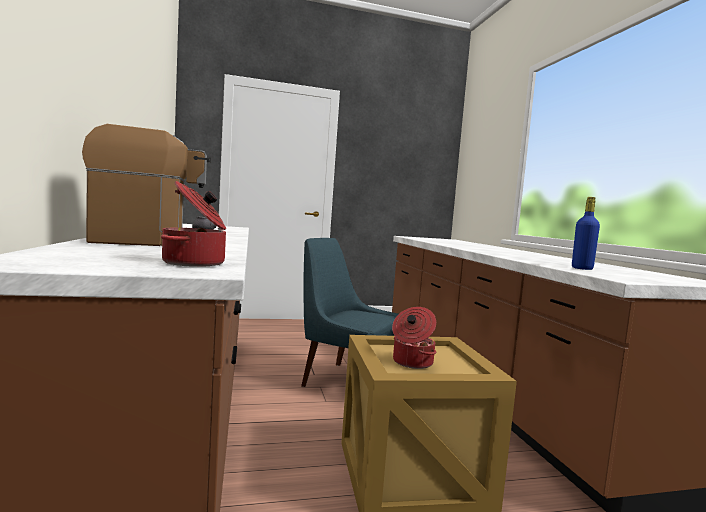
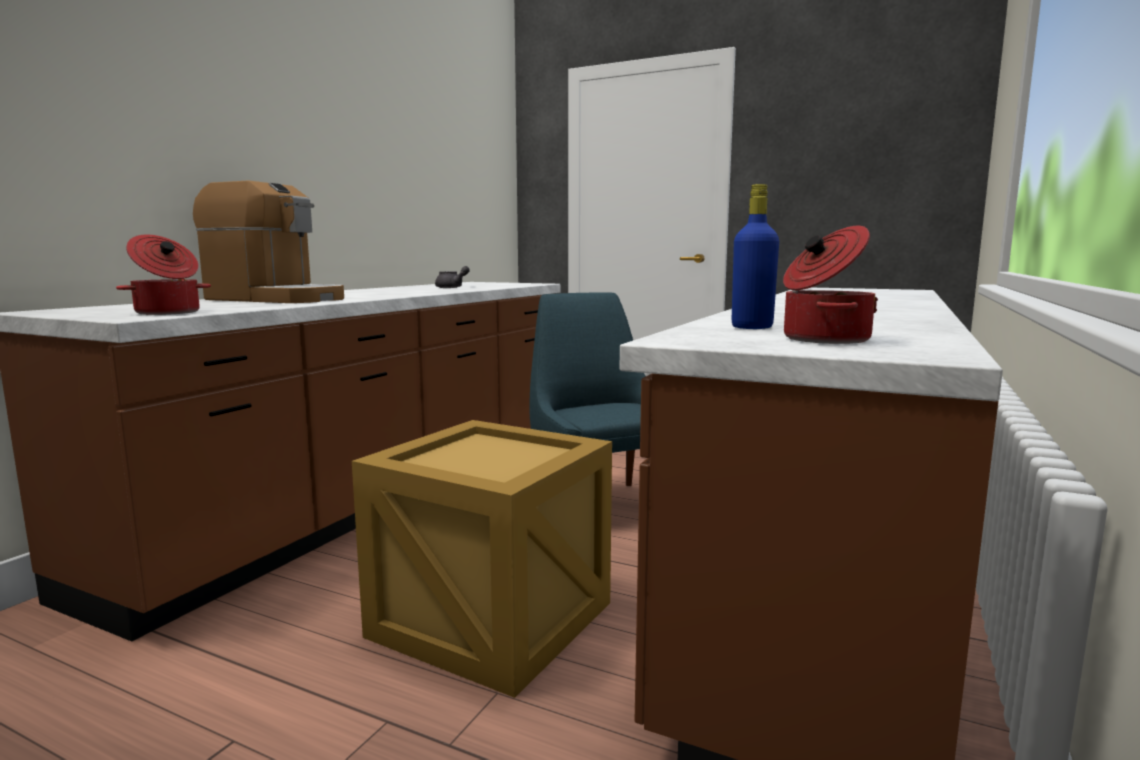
camera: 40 degrees right, 5 degrees up
cooking pot [392,307,436,369] -> cooking pot moved to [783,226,878,344]

